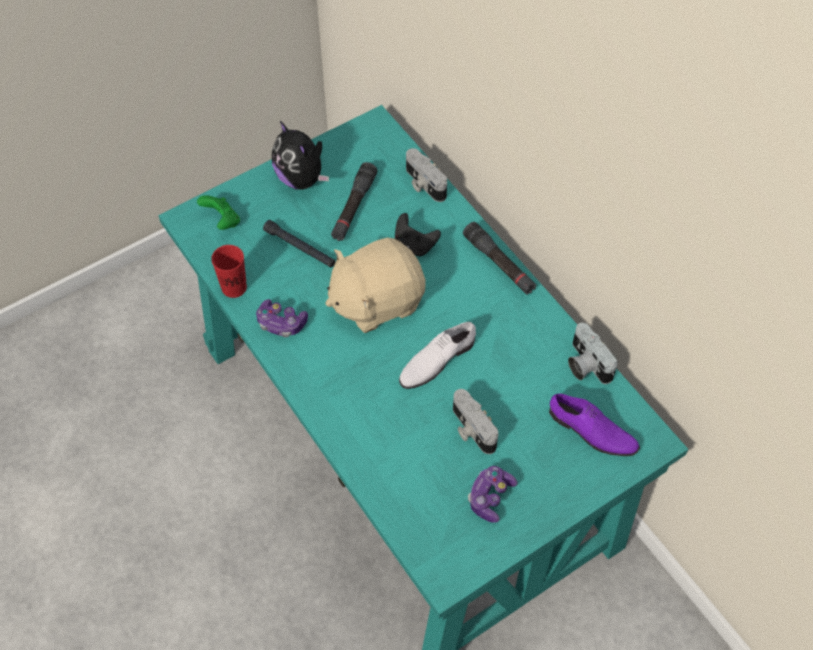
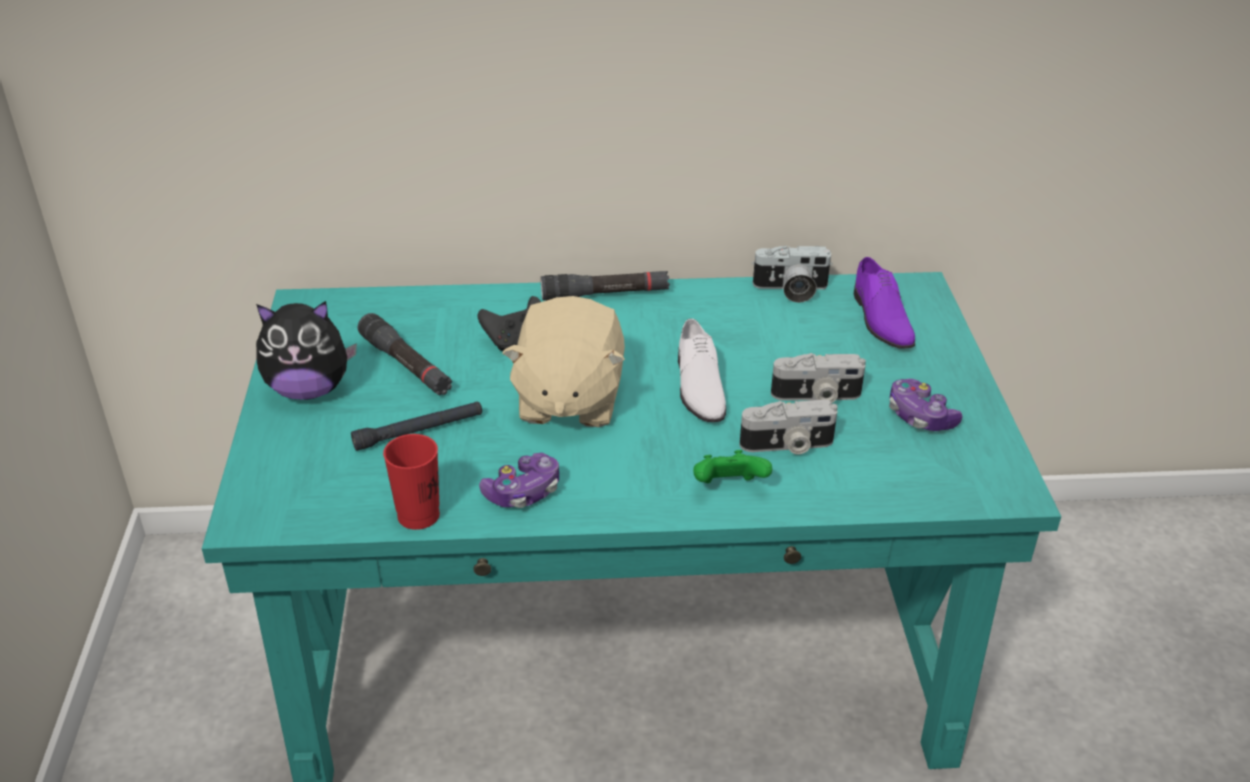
camera: 60 degrees left, 20 degrees down
green game controller [197,195,240,230] -> green game controller moved to [693,450,772,483]
camera [406,148,447,202] -> camera moved to [740,400,838,454]
purple shoe [549,393,640,456] -> purple shoe turned 105 degrees clockwise [854,257,915,348]

